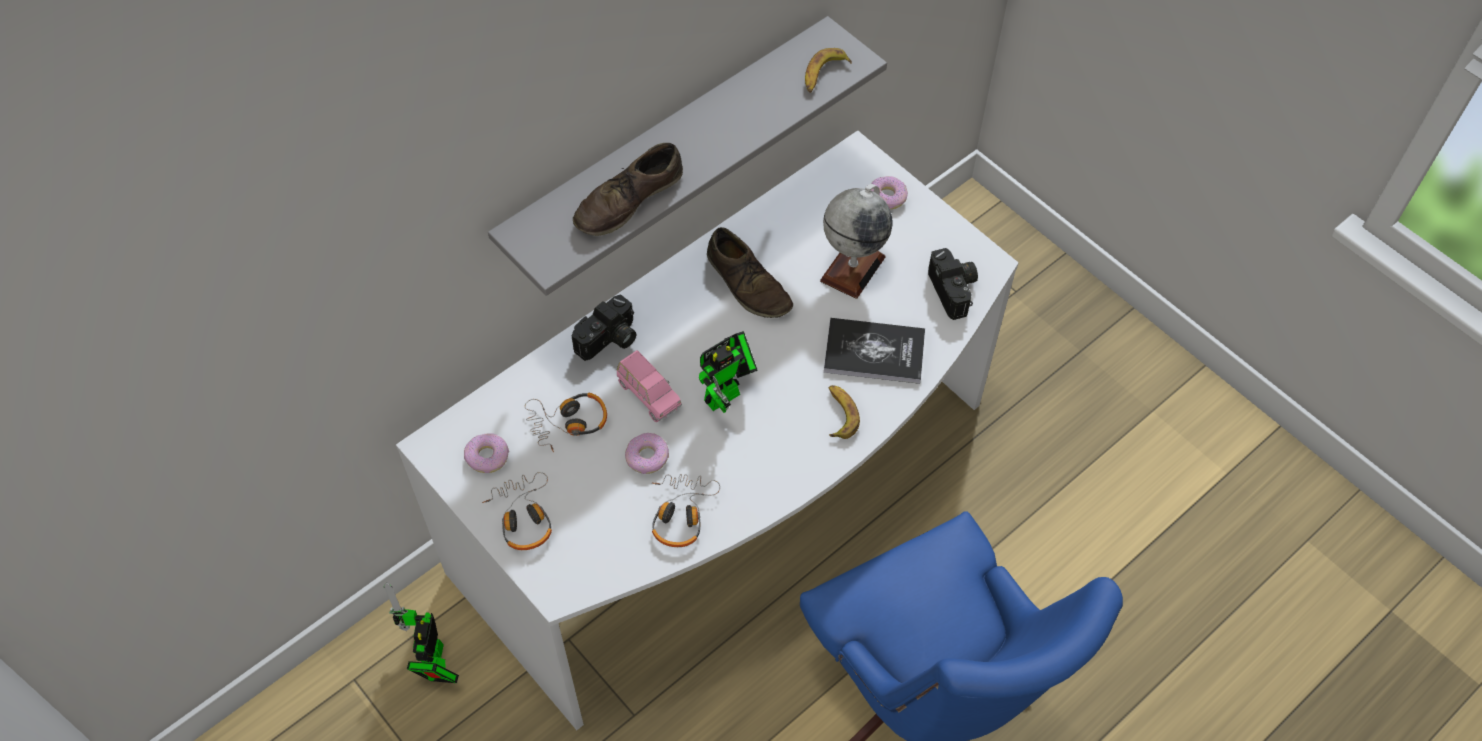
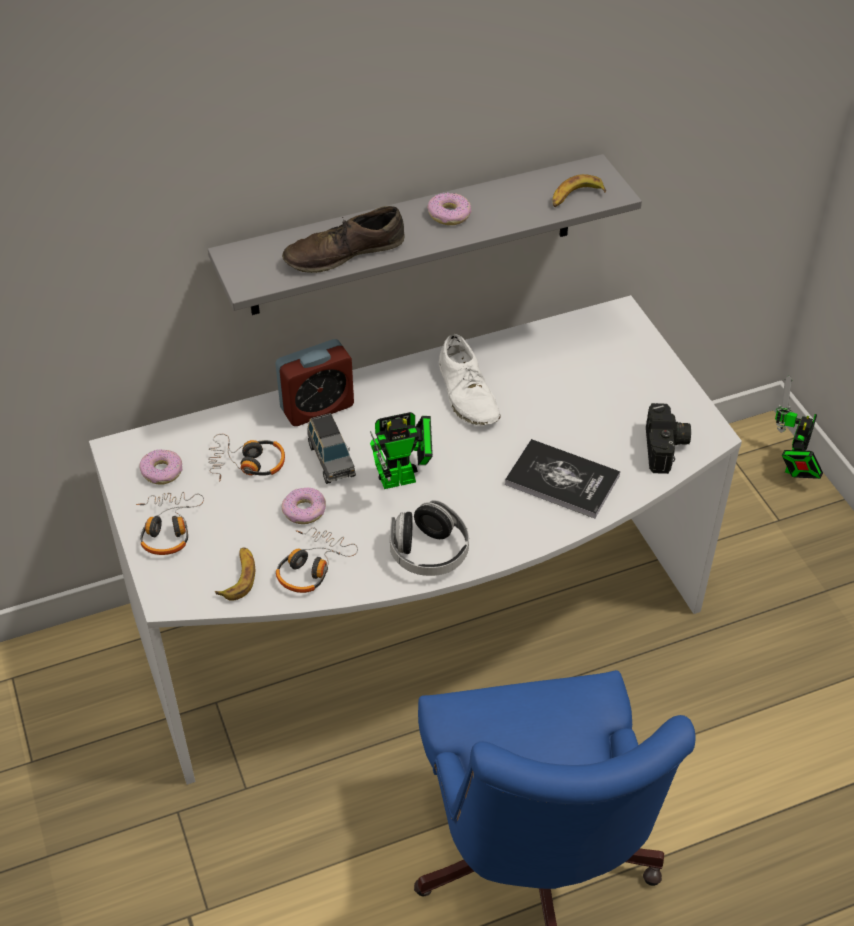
camera: 20 degrees right, 10 degrees down
toy robot [384,582,459,683] -> toy robot moved to [775,375,823,479]
camera [572,294,636,361] -> alarm clock [275,339,354,426]
pink toy car [617,350,682,422] -> grey toy car [307,413,356,484]
brown shoe [707,227,793,318] -> white shoe [439,334,501,426]
globe [820,184,893,299] -> none
banana [829,385,860,439] -> banana moved to [215,547,255,601]
donut [871,176,908,209] -> donut moved to [427,193,471,225]
none -> headphones [390,500,469,576]

